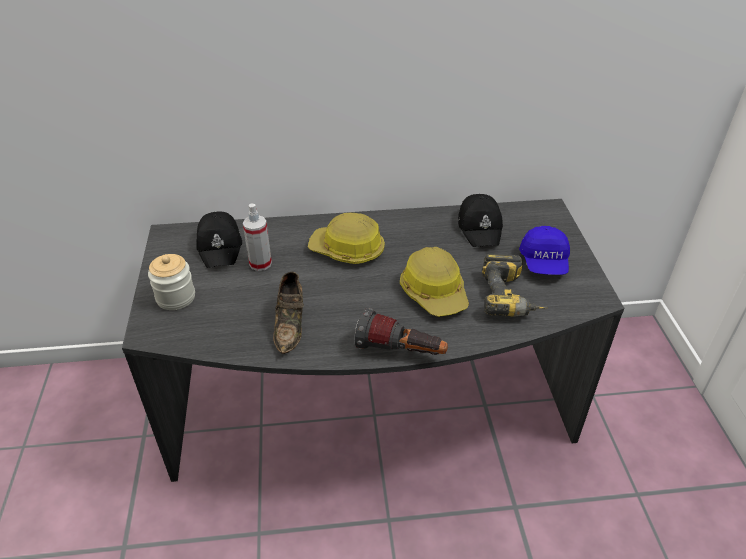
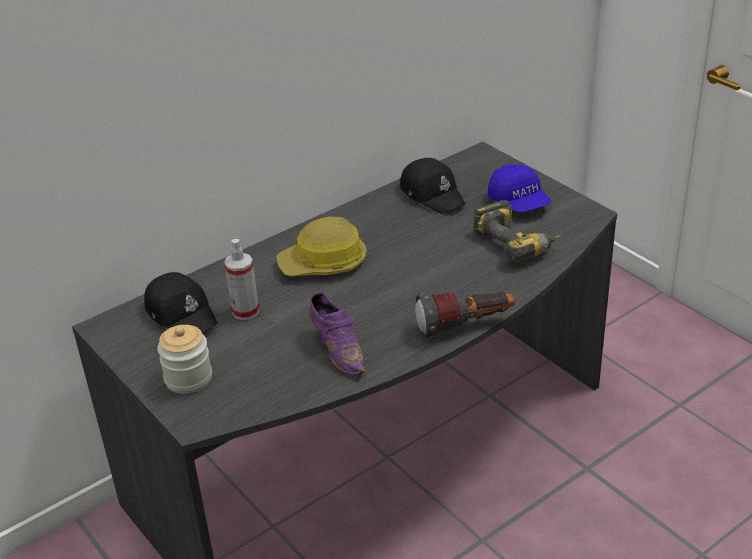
camera: 30 degrees left, 5 degrees down
brown shoe [273,272,304,354] -> purple shoe [309,292,365,375]
hard hat [400,247,469,317] -> none

